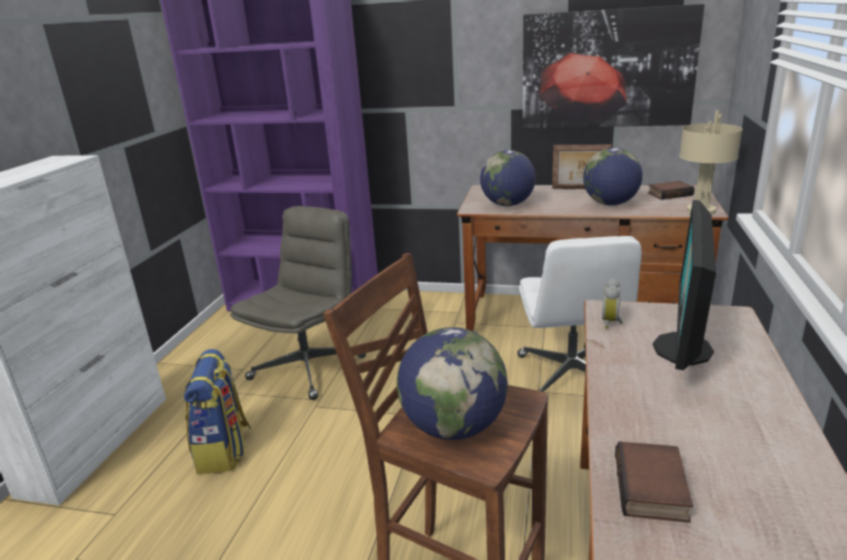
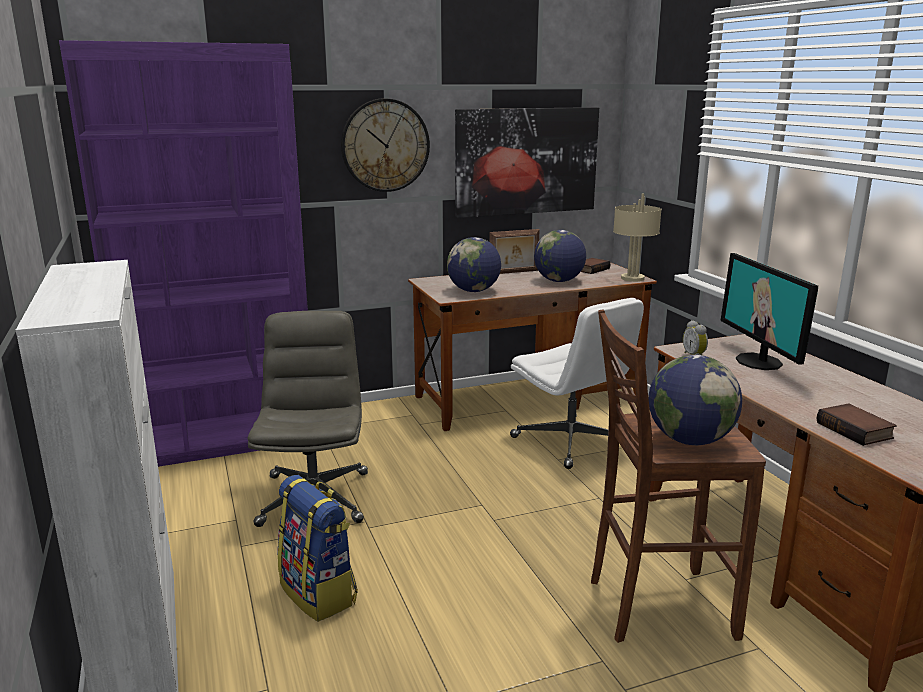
camera: 35 degrees left, 5 degrees down
none -> wall clock [341,98,430,192]

